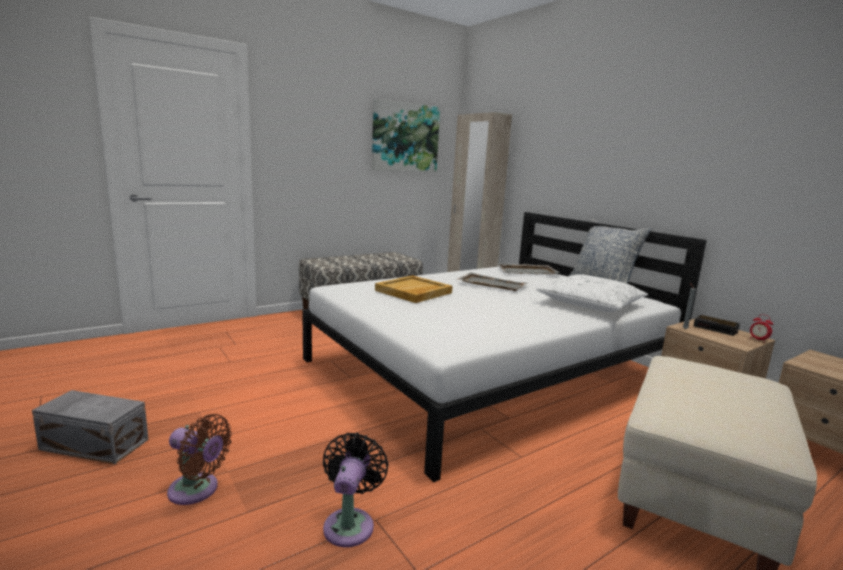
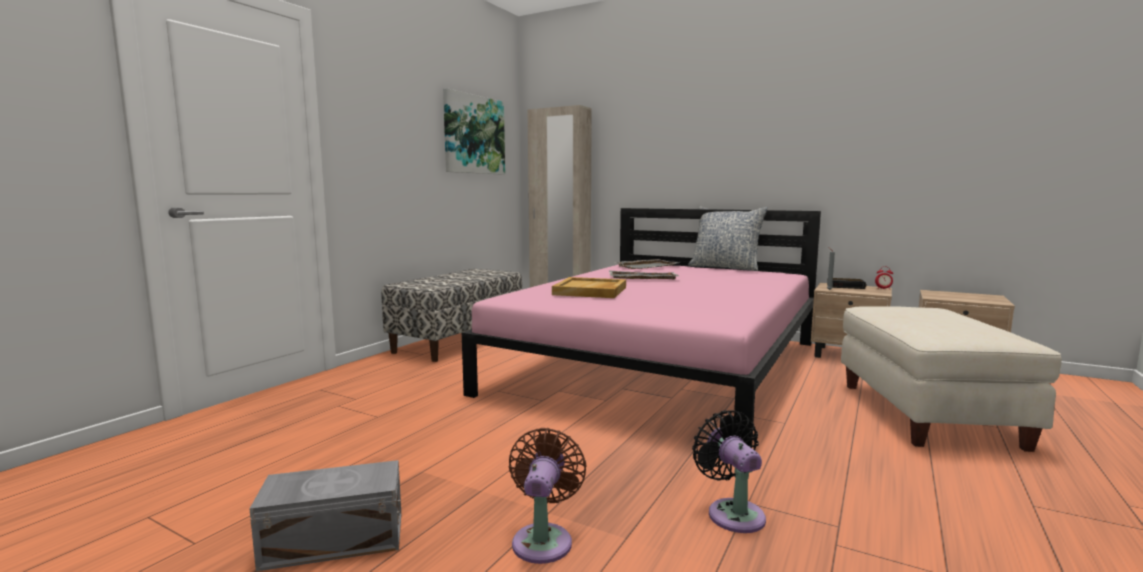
camera: 25 degrees left, 5 degrees down
brown fan [167,414,232,505] -> brown fan turned 75 degrees counterclockwise [509,428,587,564]
white bed [302,212,707,482] -> pink bed [462,208,821,448]
white pillow [536,274,648,312] -> none

